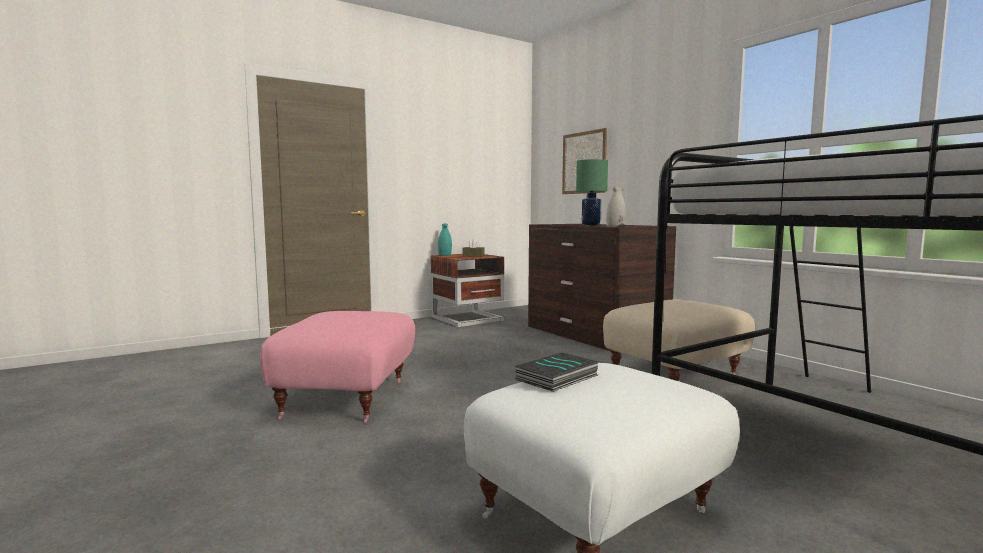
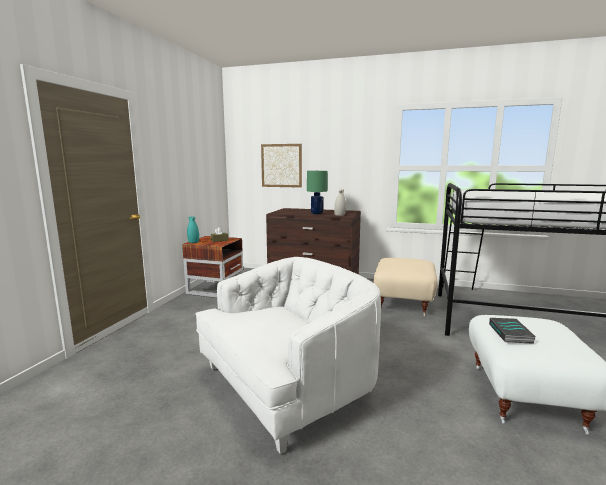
camera: 40 degrees left, 5 degrees up
pink ottoman [260,311,415,424] -> white armchair [196,257,381,454]

